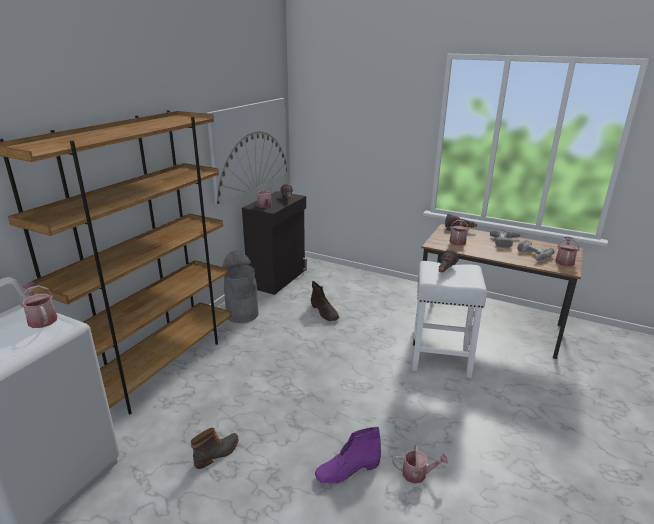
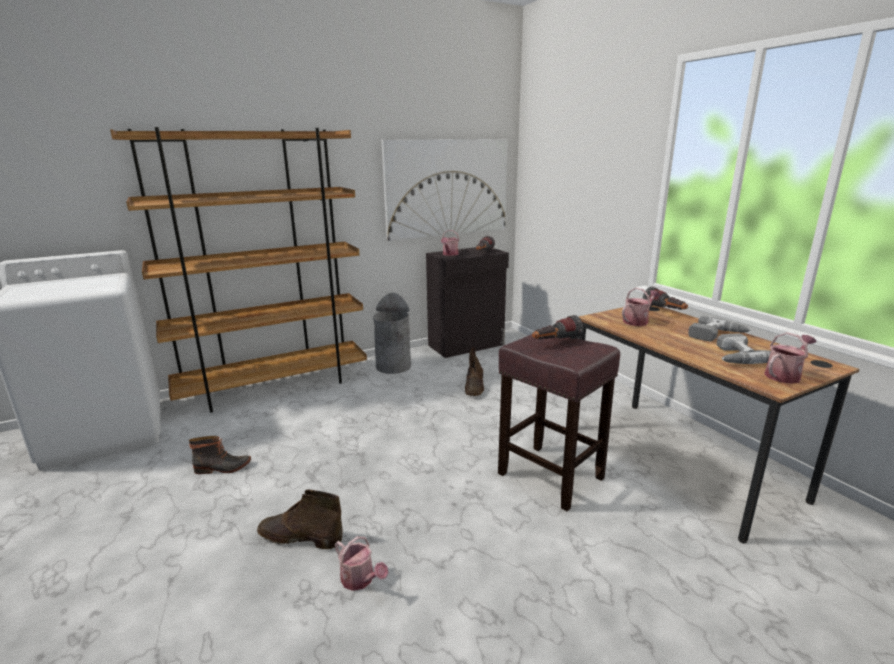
camera: 35 degrees right, 5 degrees down
watering can [20,282,57,328] -> none
purple boot [315,427,381,483] -> brown boot [257,490,343,549]
white stool [412,261,487,378] -> brown stool [498,334,620,511]

